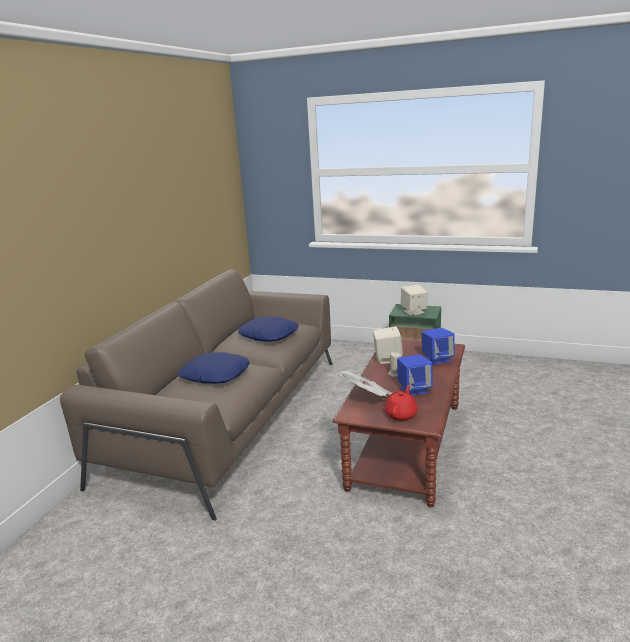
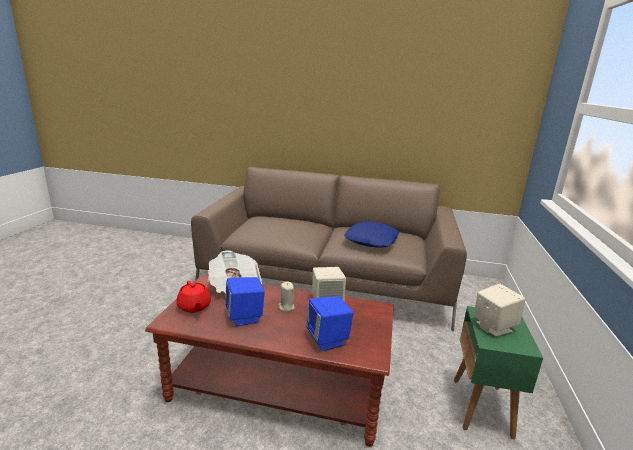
camera: 80 degrees right, 0 degrees up
blue pillow [178,352,250,384] -> none
red teapot [385,385,418,421] -> red teapot turned 45 degrees clockwise [176,281,211,313]

